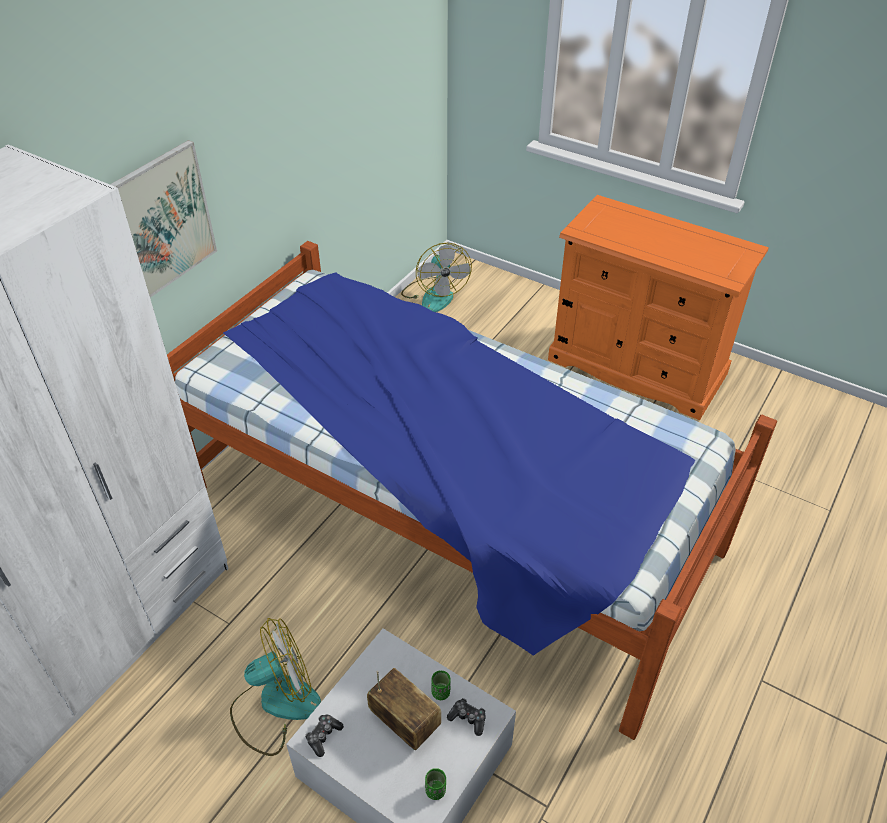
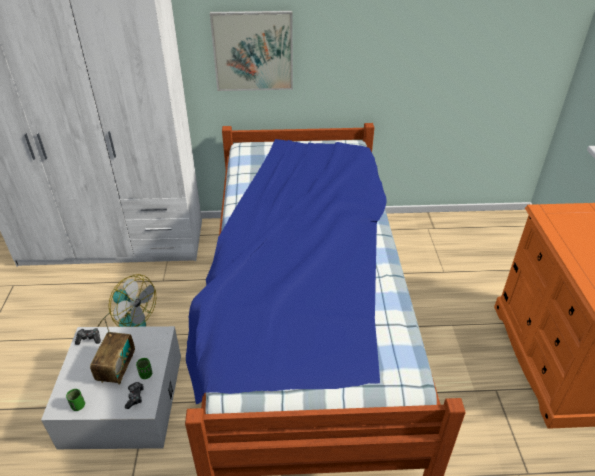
camera: 55 degrees right, 5 degrees down
fan [401,243,472,312] -> none

